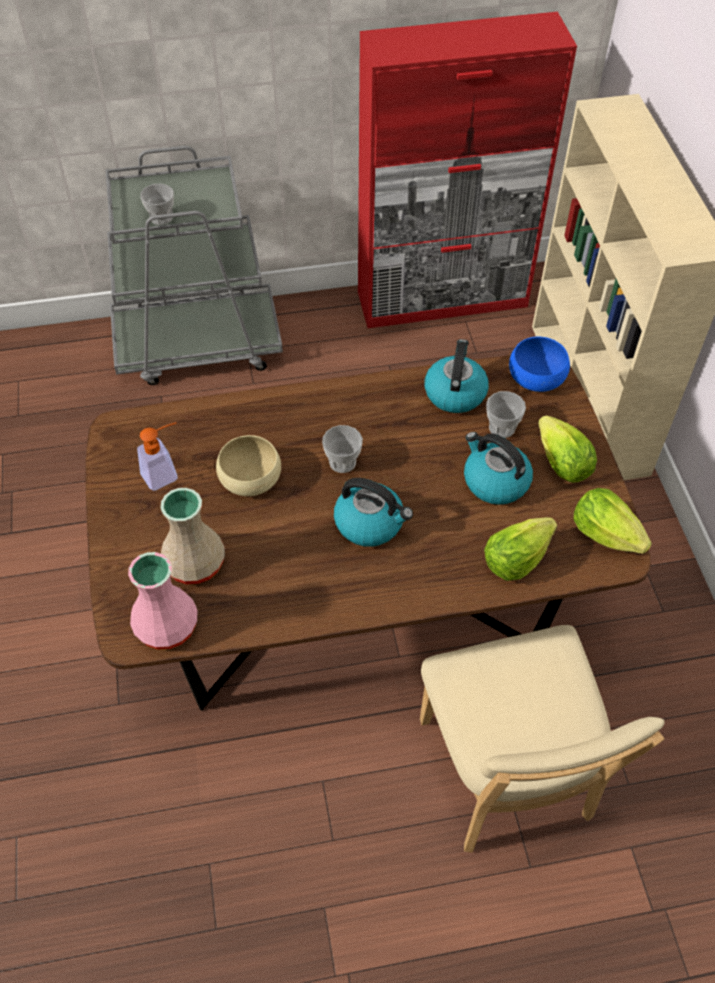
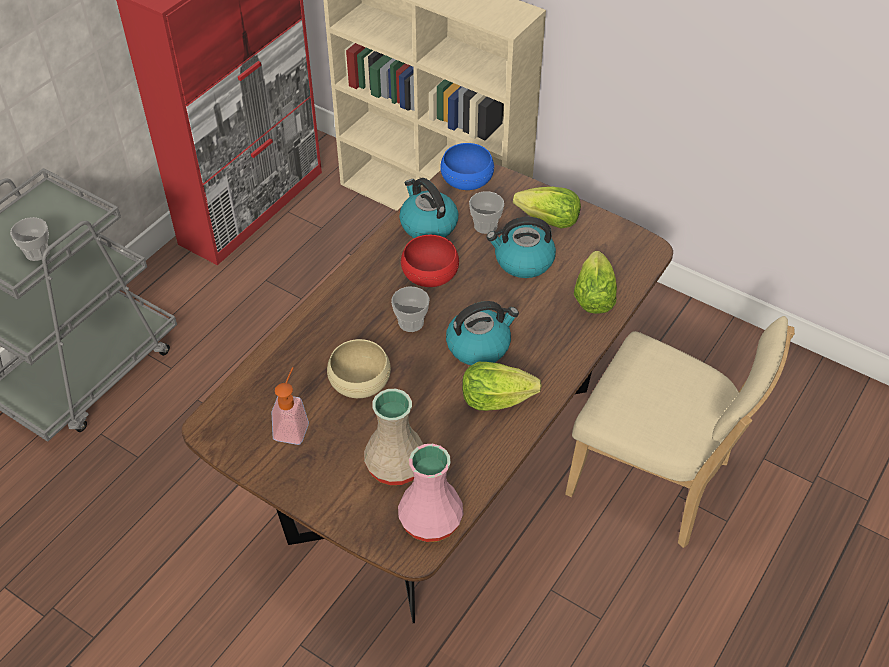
camera: 45 degrees left, 5 degrees down
lettuce [574,488,652,554] -> lettuce moved to [462,362,542,411]
none -> red bowl [401,235,459,287]

